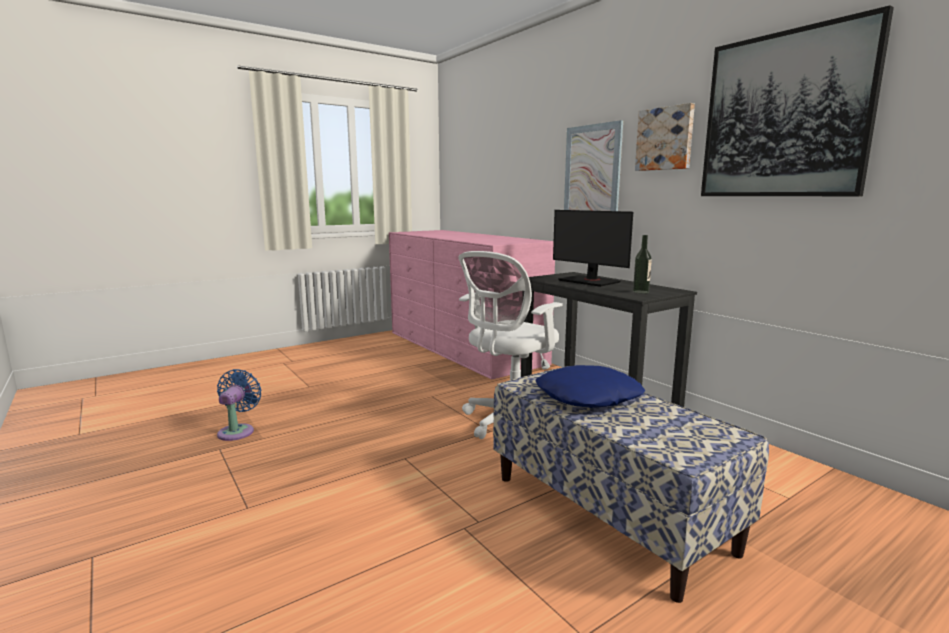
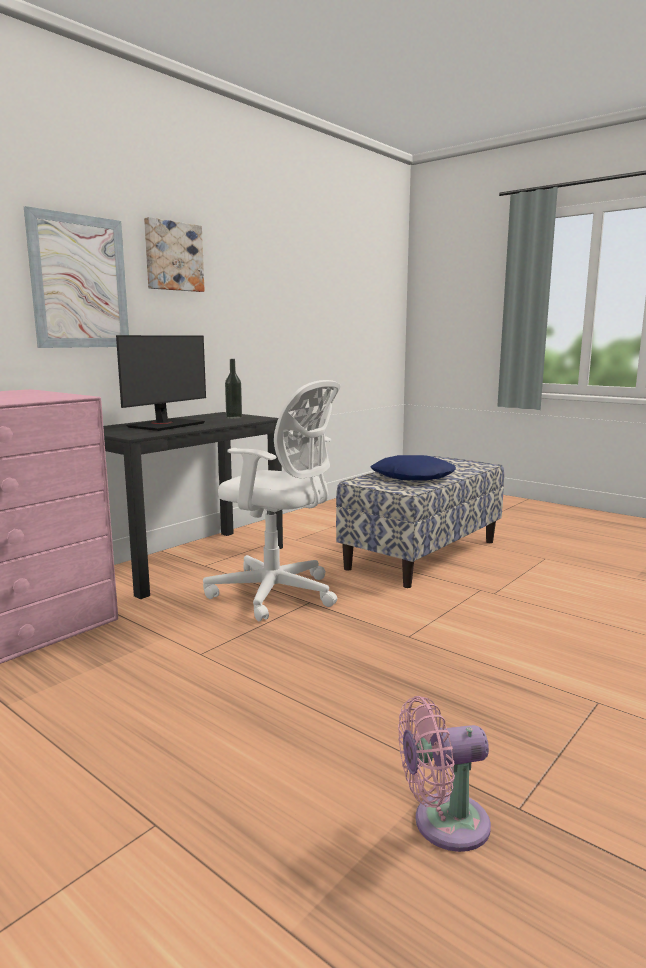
camera: 105 degrees left, 0 degrees up
blue fan [217,369,262,441] -> pink fan [398,696,491,852]
picture [701,5,894,196] -> none

